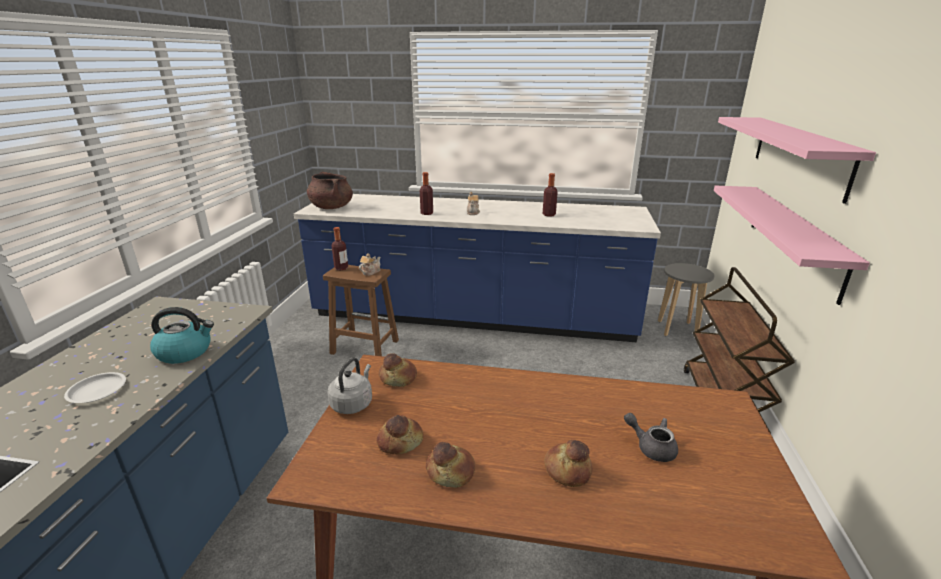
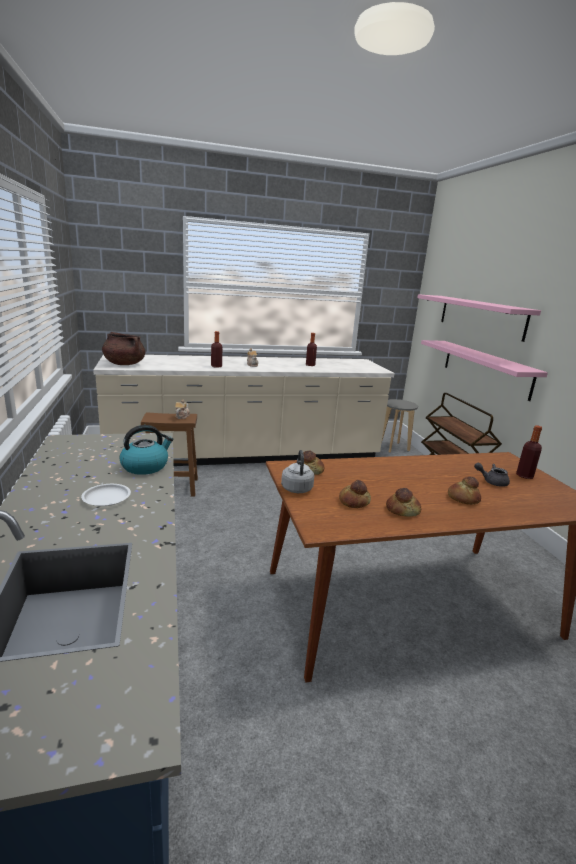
camera: 25 degrees left, 5 degrees down
blue counter [294,194,661,342] -> beige counter [93,354,395,466]
bottle [331,227,348,270] -> bottle moved to [516,425,542,479]

